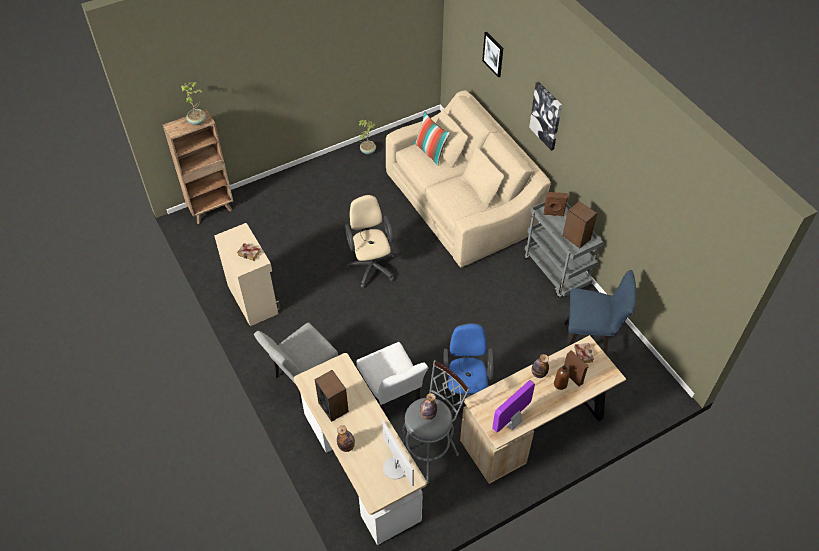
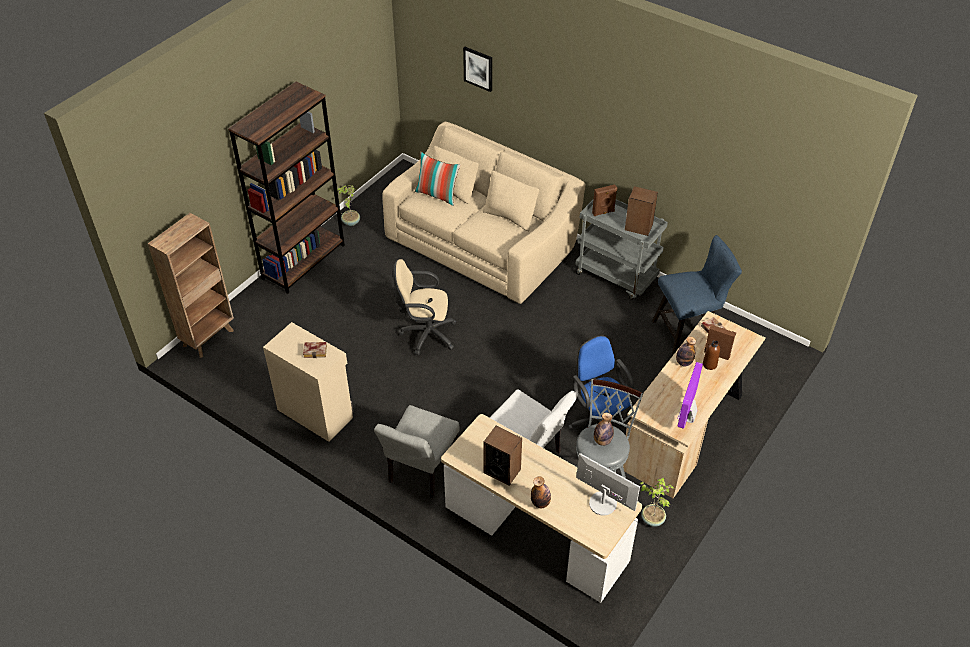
camera: 25 degrees left, 5 degrees down
potted plant [181,82,206,125] -> potted plant moved to [640,478,674,527]
beige office chair [345,194,394,288] -> beige office chair turned 45 degrees counterclockwise [393,259,456,355]
picture [529,81,562,151] -> none
none -> brown bookcase [228,82,345,294]

